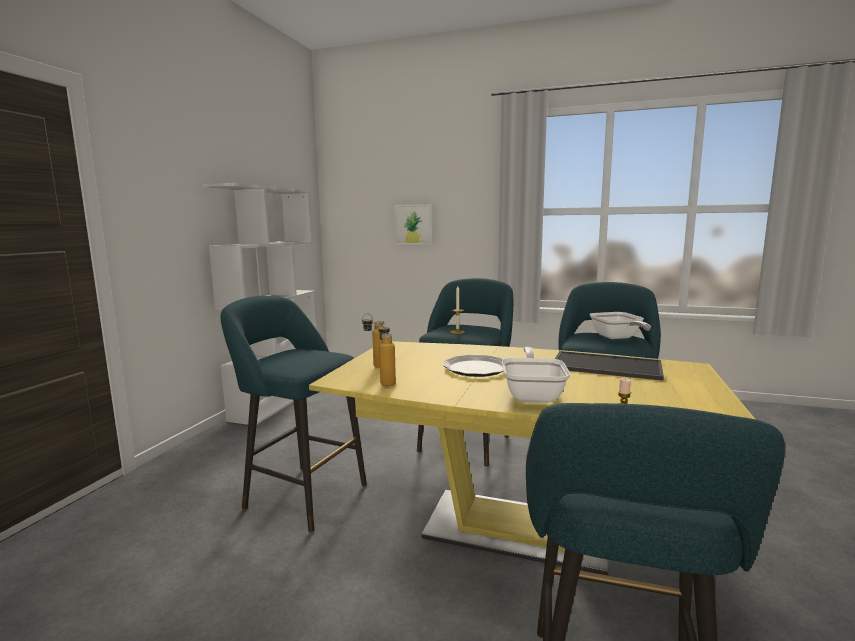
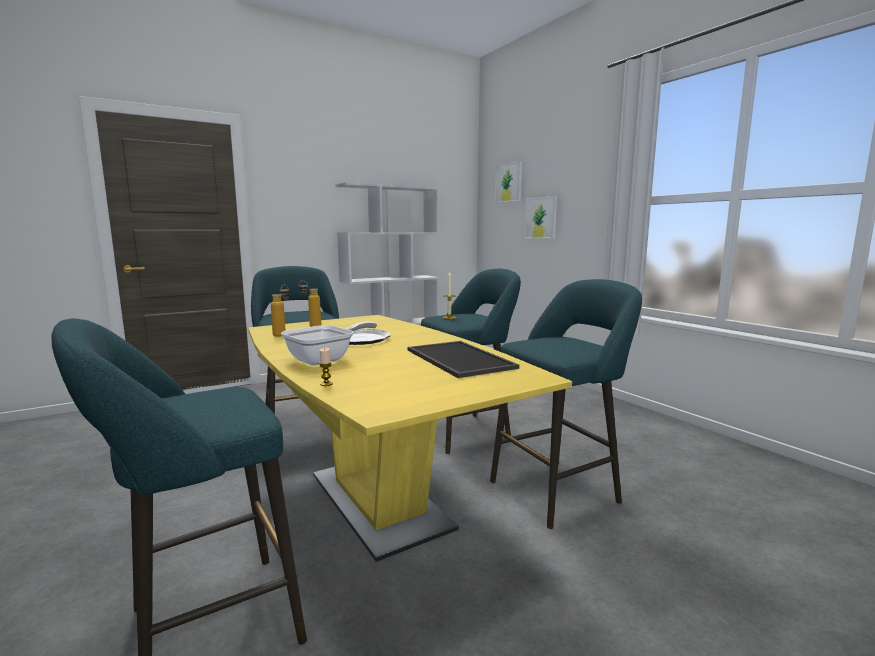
camera: 40 degrees right, 0 degrees up
frying pan [590,312,651,339] -> none
none -> picture [495,161,522,203]

